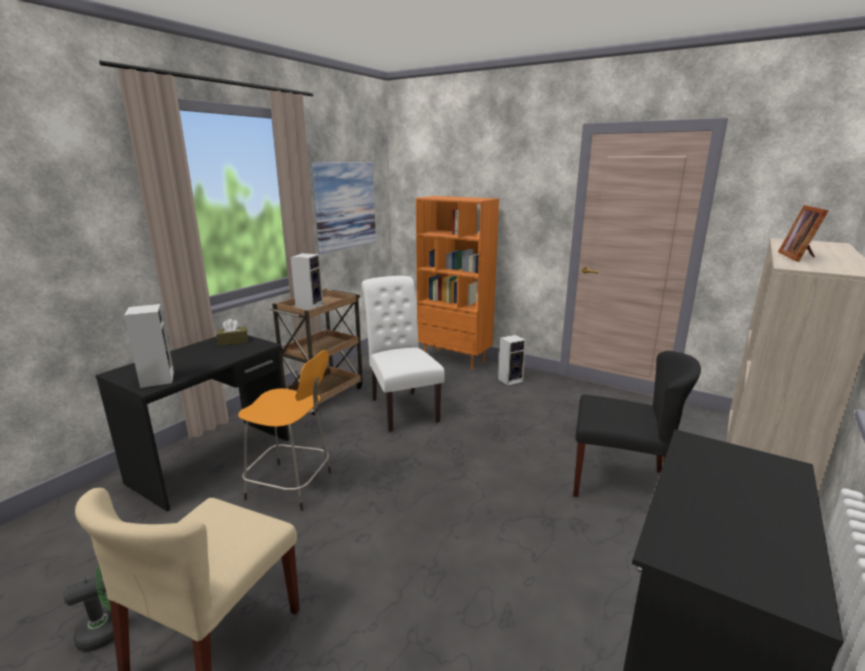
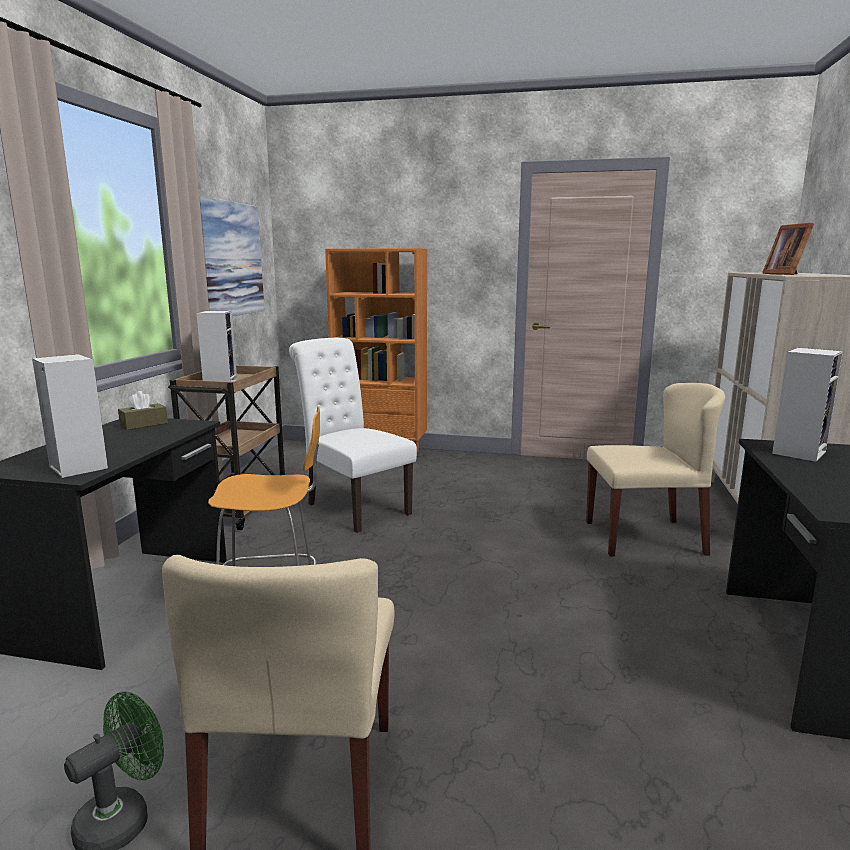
camera: 20 degrees left, 5 degrees down
speaker [498,335,526,386] -> speaker moved to [772,348,843,462]
black chair [573,351,701,497] -> beige chair [586,383,725,556]

